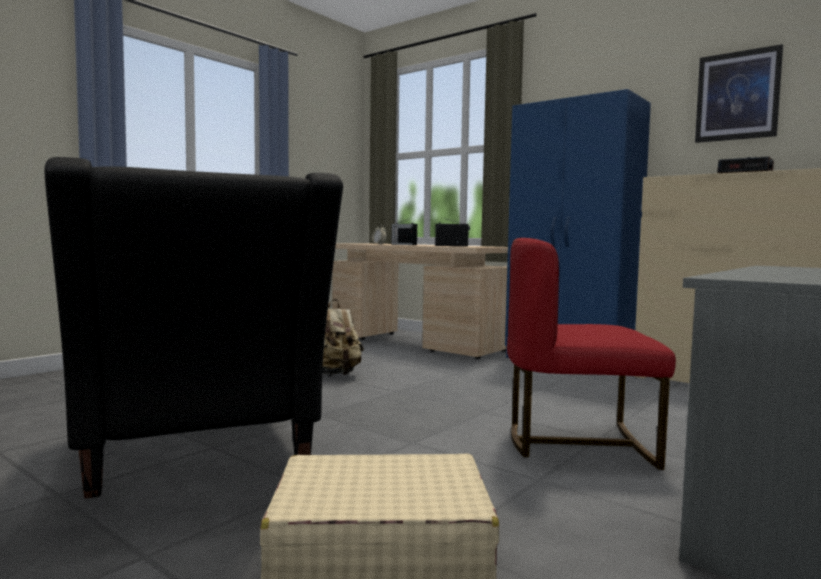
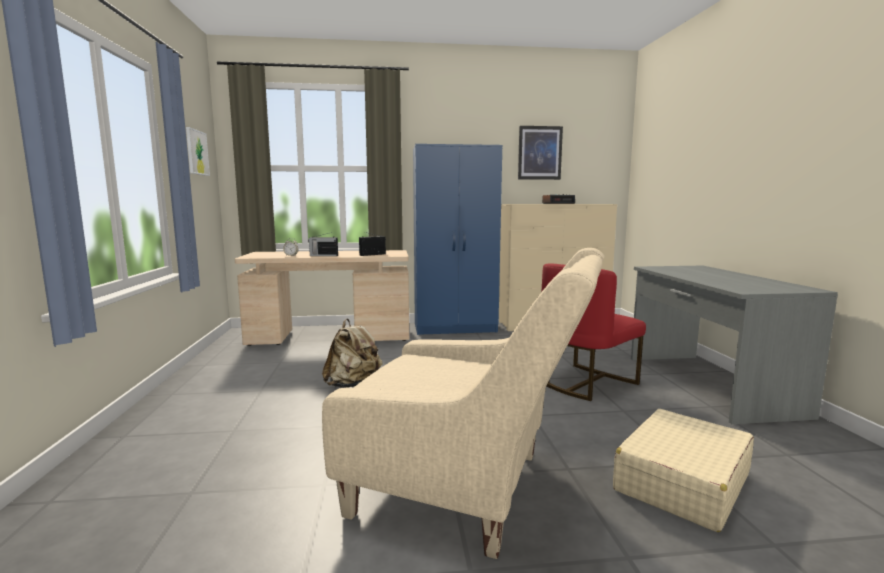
camera: 45 degrees left, 5 degrees up
black armchair [44,157,343,498] -> beige armchair [322,248,604,559]
none -> picture [186,127,210,176]

